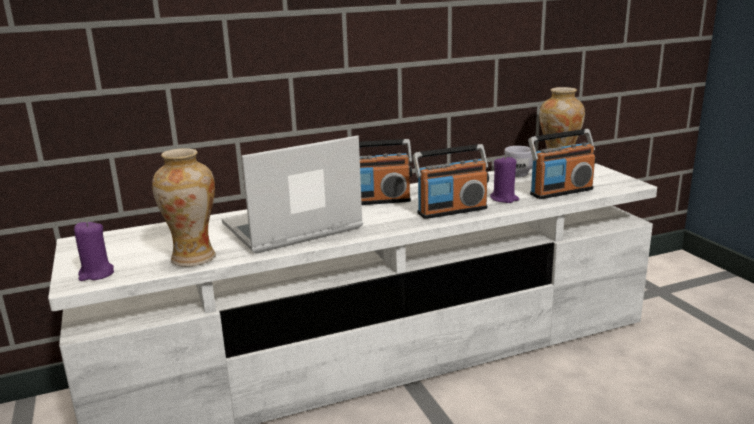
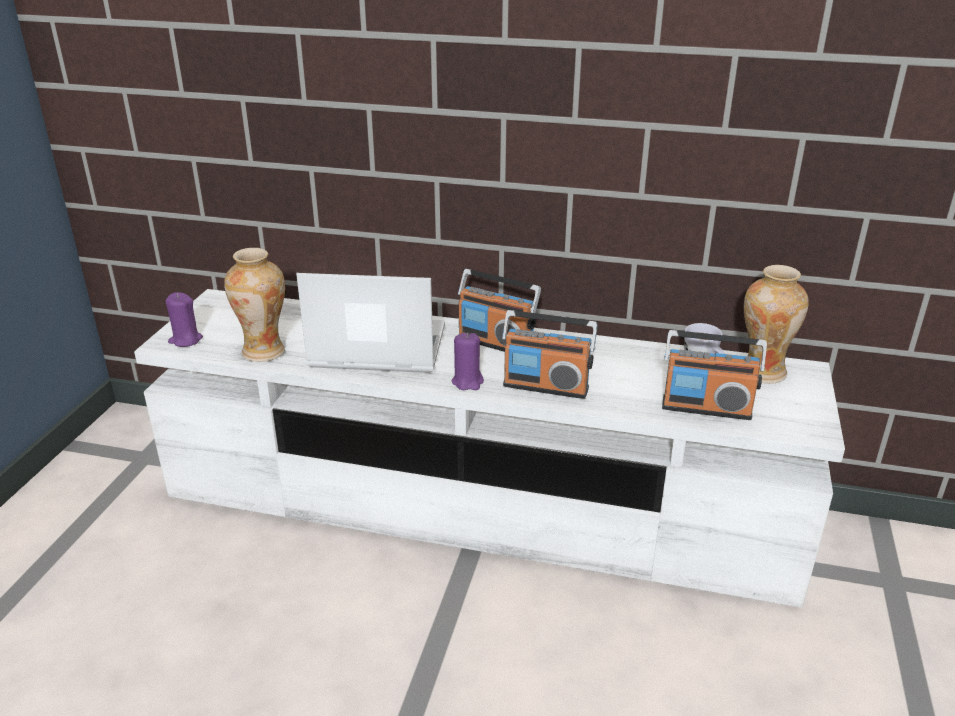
camera: 35 degrees right, 10 degrees up
purple candle [490,155,519,203] -> purple candle moved to [452,333,484,390]

